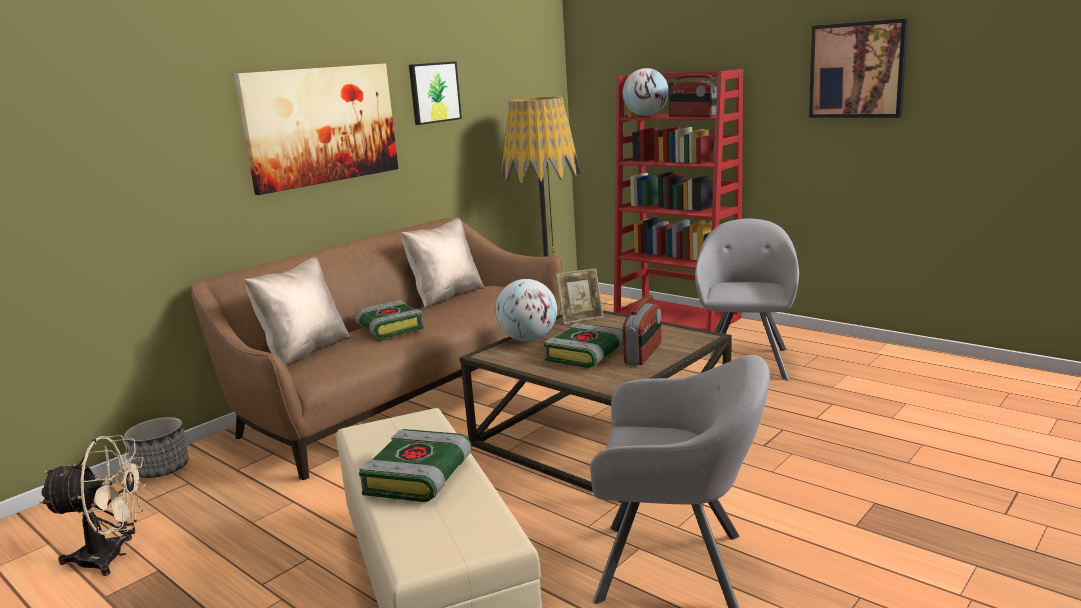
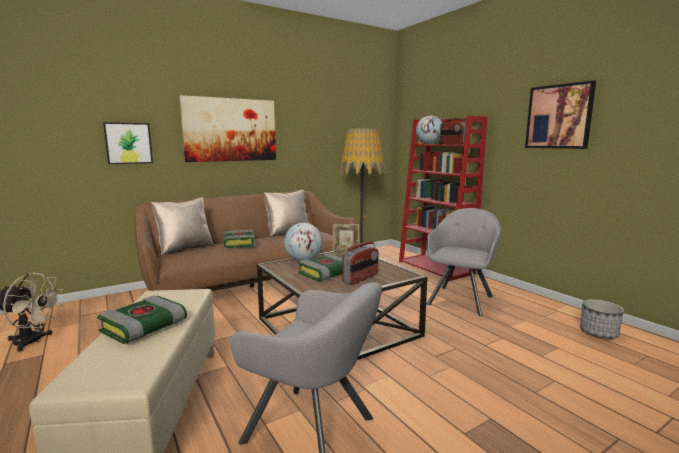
camera: 15 degrees right, 5 degrees down
planter [124,417,189,478] -> planter moved to [580,299,624,339]
picture [409,61,462,125] -> picture moved to [103,122,153,164]

